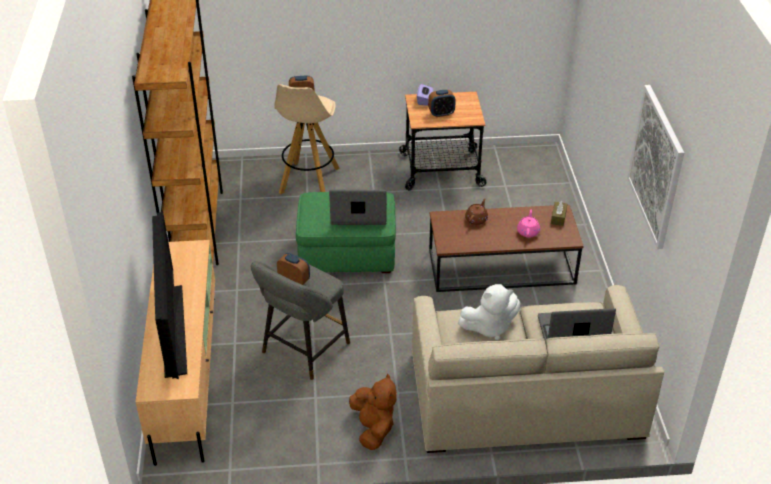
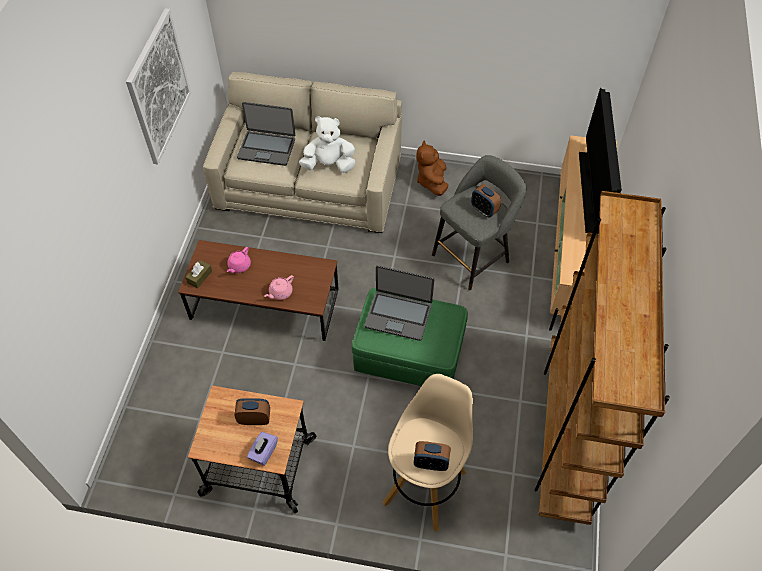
camera: 165 degrees left, 15 degrees up
brown teapot [465,198,488,225] -> pink teapot [264,275,294,300]

